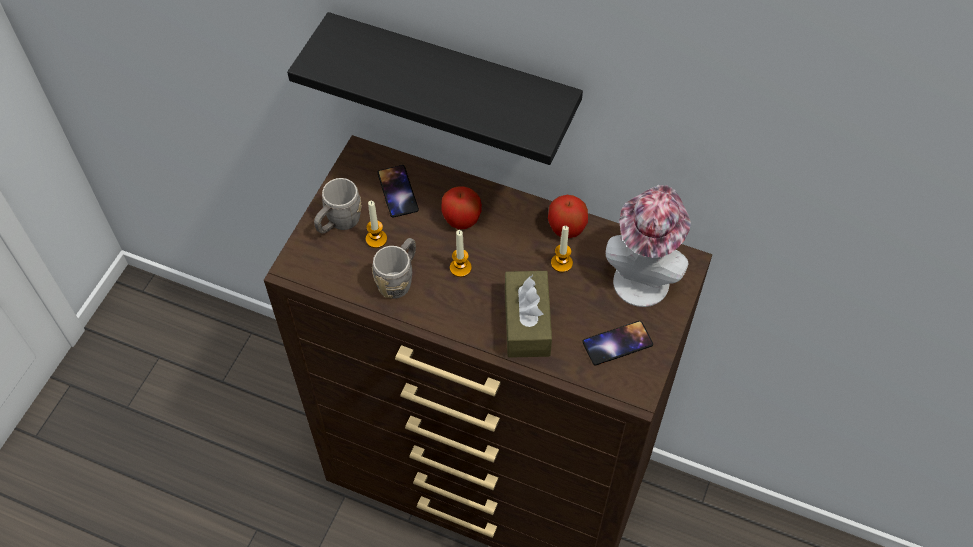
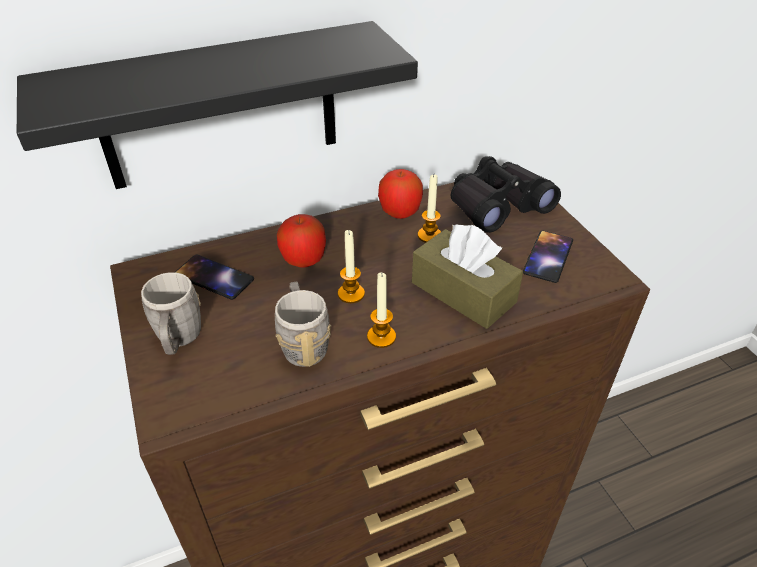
camera: 45 degrees left, 15 degrees down
candle [366,201,387,248] -> candle moved to [367,272,396,348]
hat [606,185,691,307] -> black binoculars [451,156,561,233]

